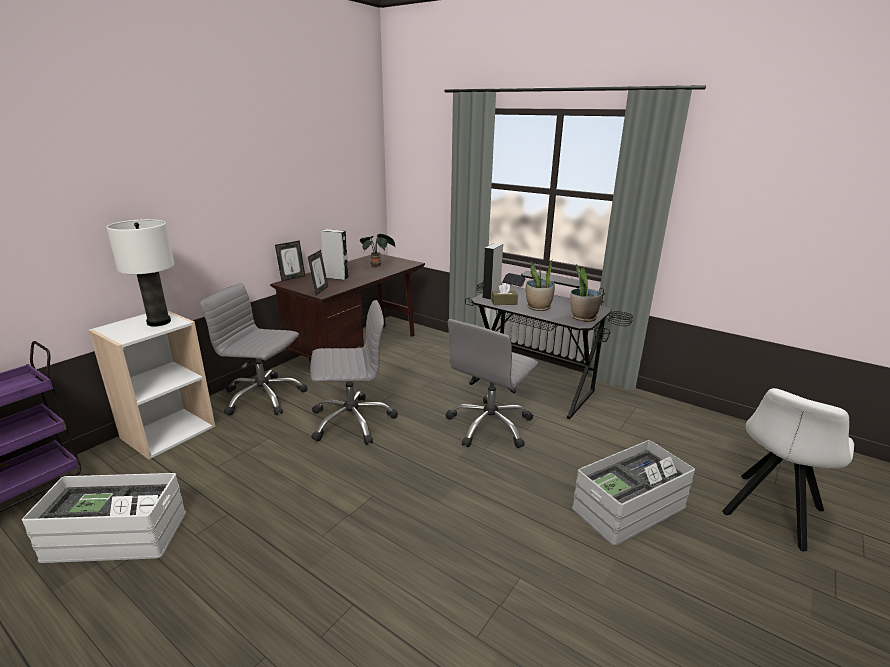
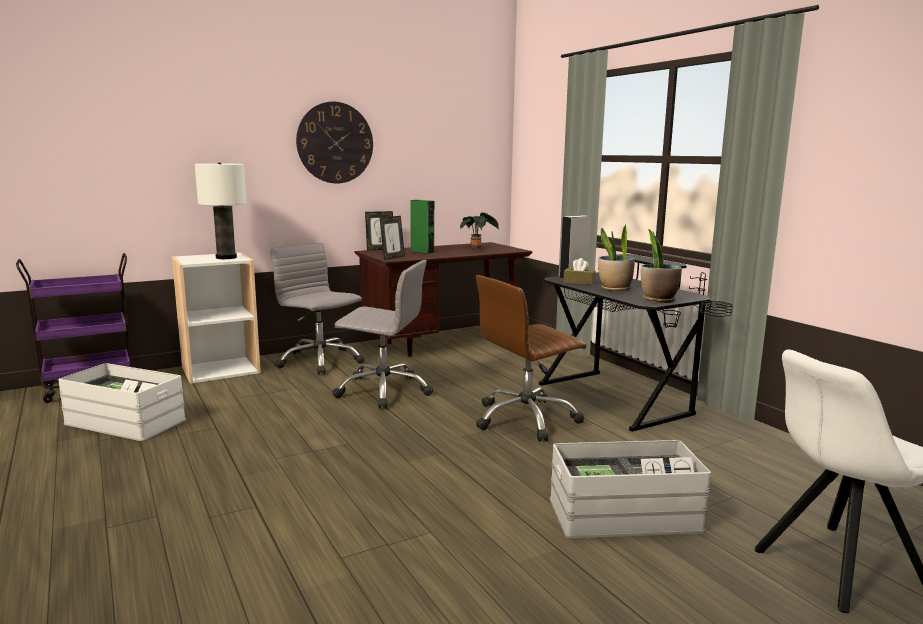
camera: 25 degrees right, 10 degrees down
grey speaker [321,229,349,280] -> green speaker [410,200,434,254]
grey office chair [445,319,539,448] -> brown office chair [476,275,587,441]
none -> wall clock [296,102,373,183]

